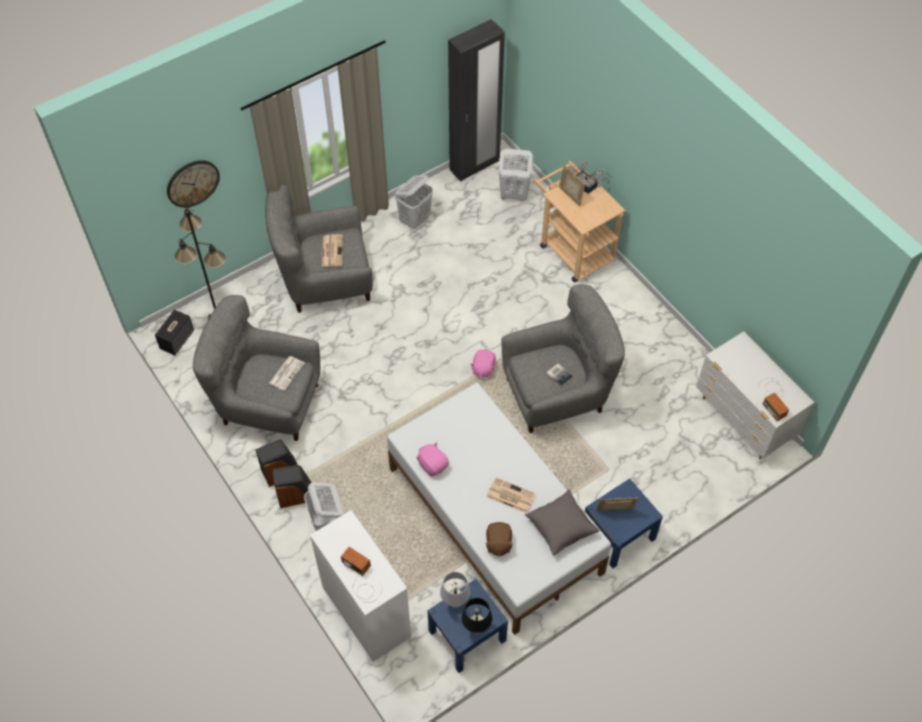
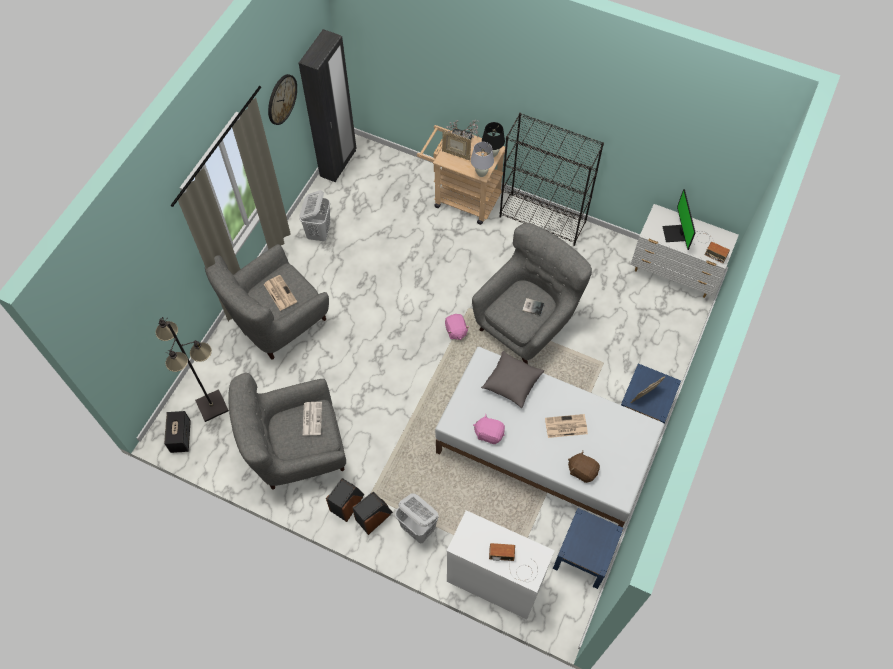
camera: 30 degrees left, 5 degrees up
wall clock [167,160,220,207] -> wall clock moved to [268,74,297,125]
white table lamp [440,572,471,608] -> white table lamp moved to [471,142,494,177]
black table lamp [462,598,492,634] -> black table lamp moved to [482,122,505,157]
brown plush toy [485,522,513,557] -> brown plush toy turned 150 degrees clockwise [568,451,600,483]
white laundry basket [498,149,533,201] -> none
grey pillow [524,490,600,556] -> grey pillow moved to [481,351,544,408]
none -> black bookcase [500,113,604,246]
none -> monitor [662,189,695,250]

